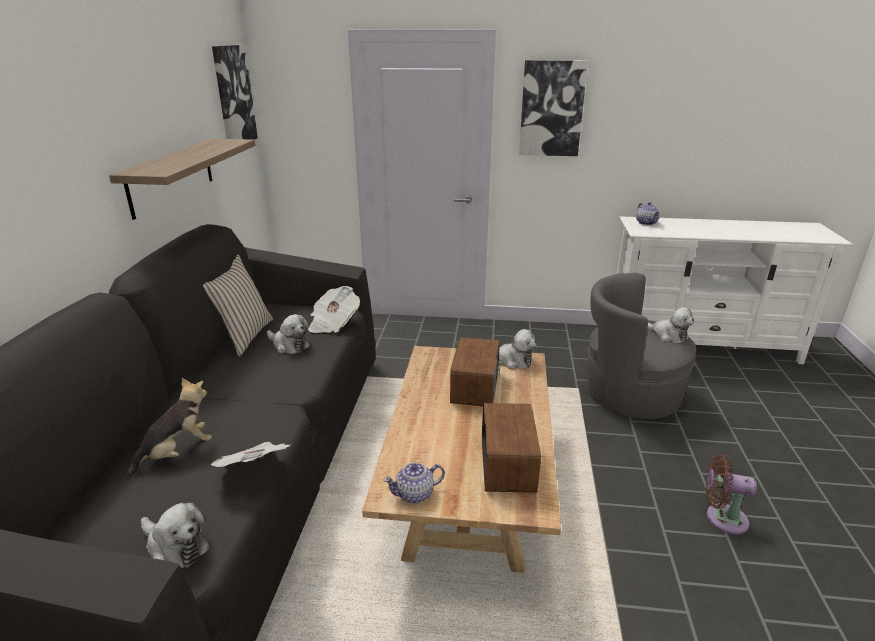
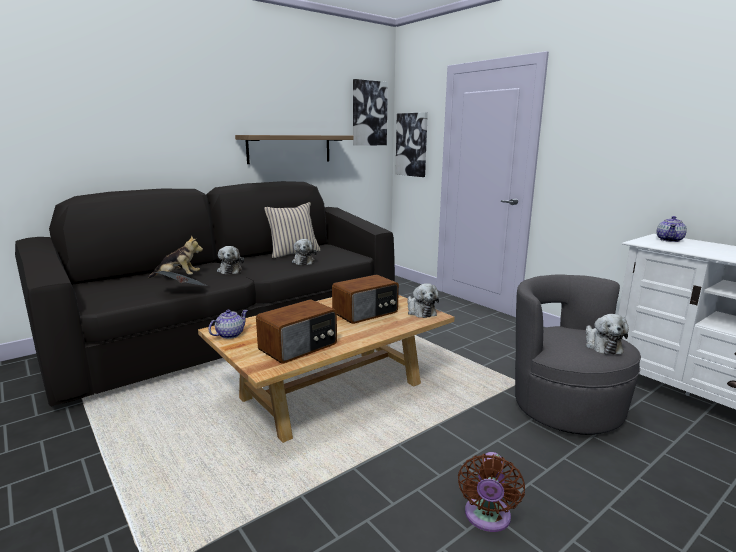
camera: 45 degrees right, 10 degrees down
plush toy [141,503,209,568] -> plush toy moved to [217,246,244,274]
newspaper [308,286,360,333] -> none
teapot [383,462,445,503] -> teapot turned 105 degrees clockwise [209,310,248,339]
picture [519,60,588,156] -> picture moved to [395,112,428,177]
brown fan [706,454,757,535] -> brown fan turned 135 degrees counterclockwise [458,452,525,532]

